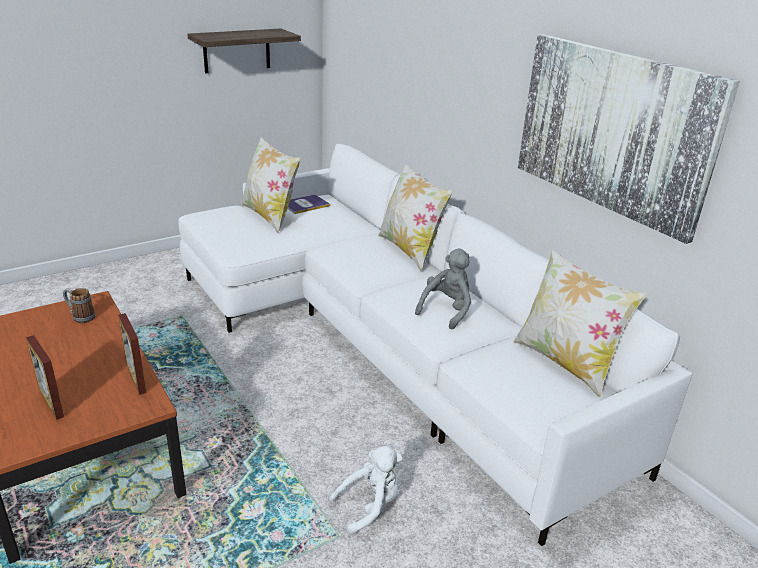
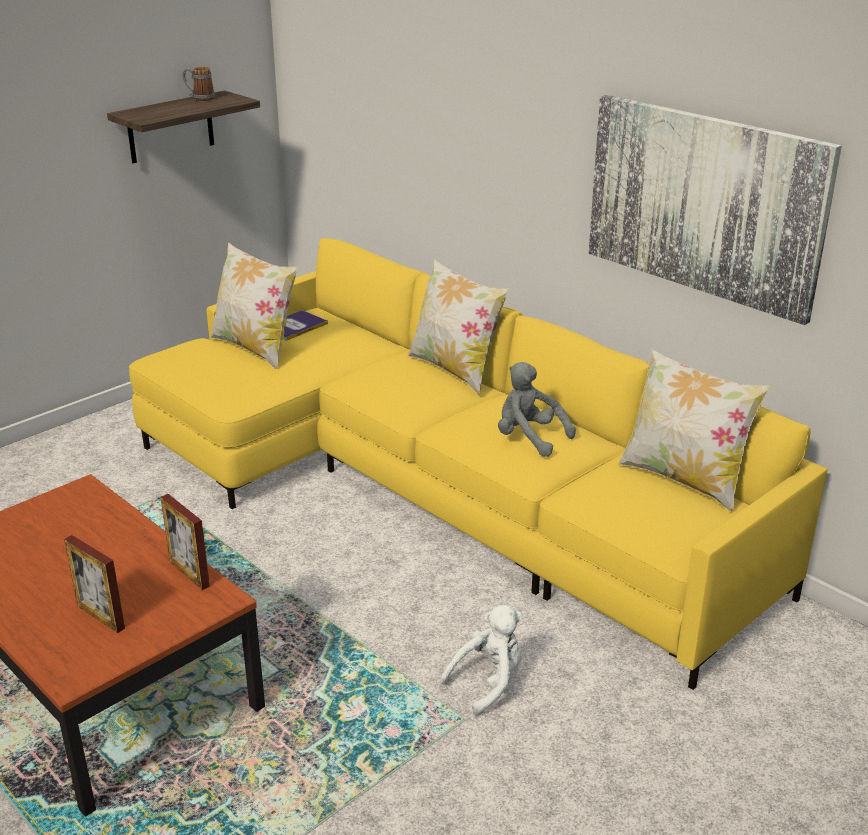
camera: 10 degrees left, 0 degrees up
mug [63,288,95,323] -> mug moved to [182,67,215,101]
white sofa [178,144,692,546] -> yellow sofa [129,238,828,690]
grey plush toy [415,248,471,330] -> grey plush toy turned 75 degrees counterclockwise [498,362,576,457]

